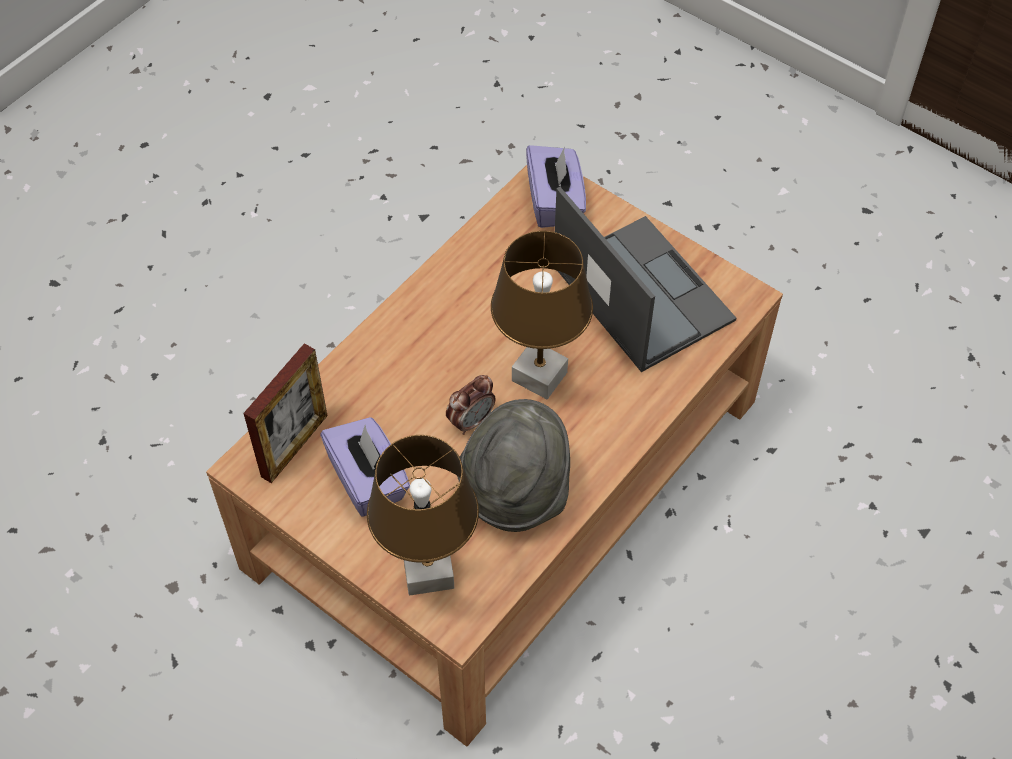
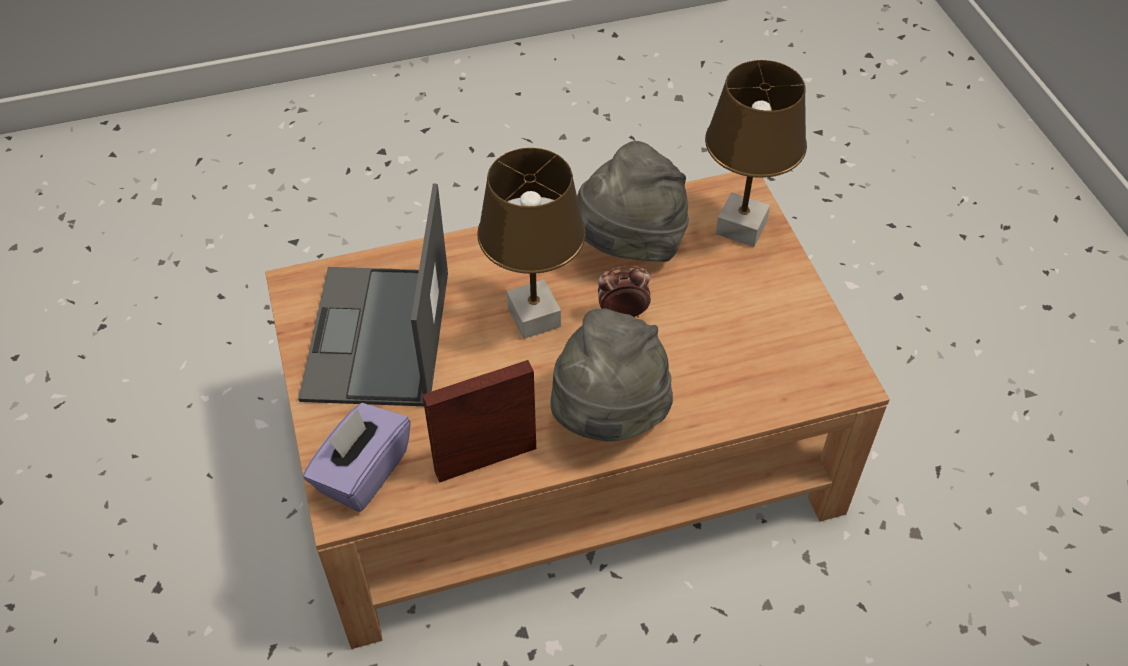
camera: 145 degrees left, 5 degrees down
picture frame [243,343,328,483] -> picture frame moved to [422,360,536,483]
purple tissue box [320,417,410,516] -> none
none -> grey hat [550,308,673,442]

